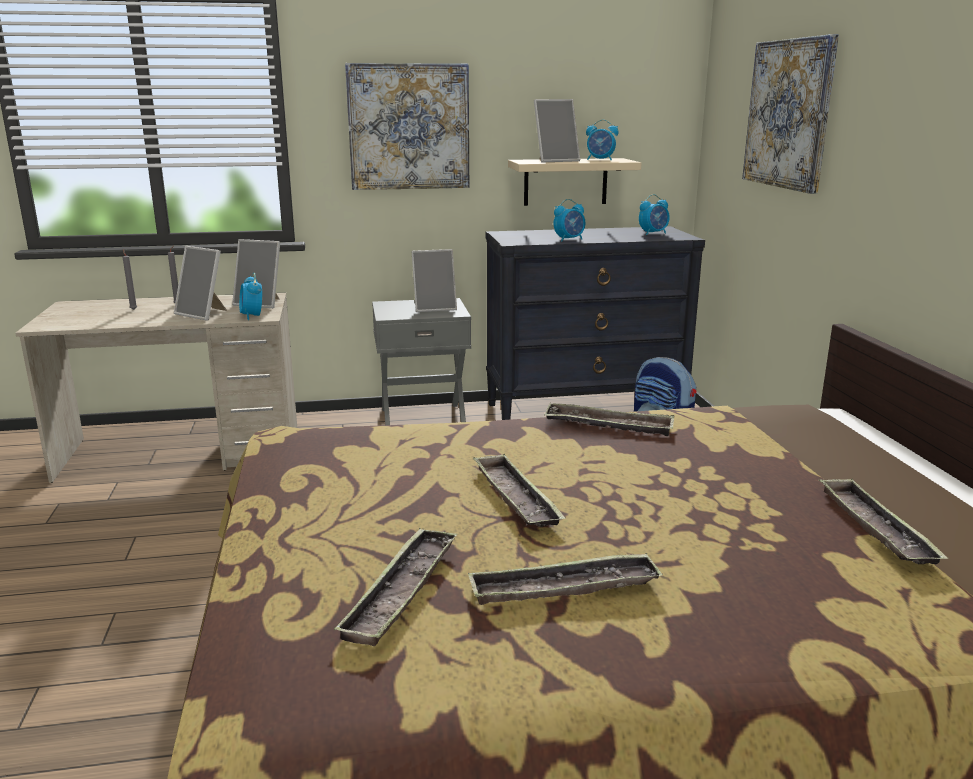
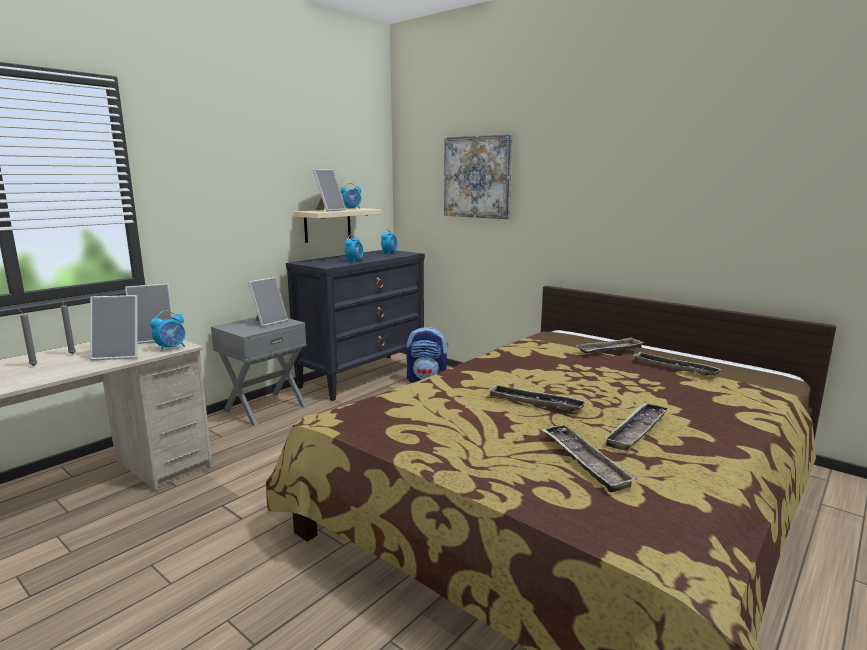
camera: 40 degrees left, 5 degrees down
alarm clock [239,273,262,320] -> alarm clock turned 75 degrees counterclockwise [150,311,185,352]
picture [345,63,469,190] -> none
tray [544,403,674,436] -> tray moved to [575,337,644,354]

